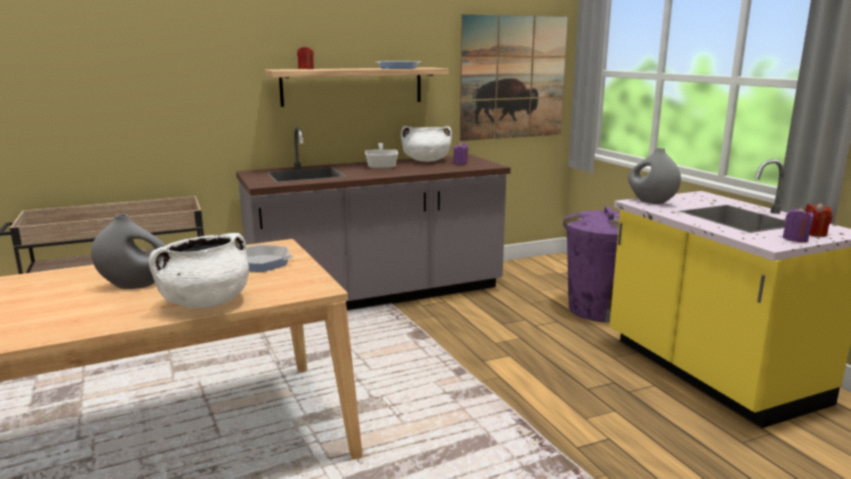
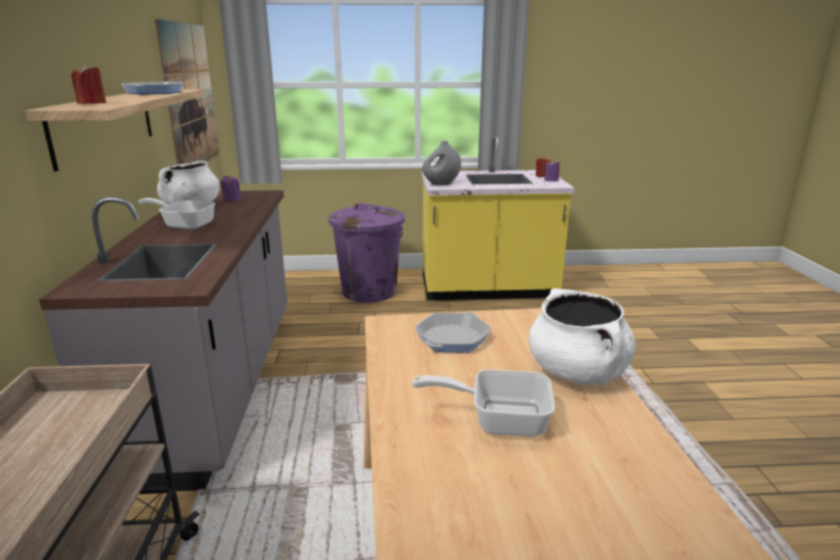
camera: 70 degrees left, 5 degrees up
grey vase [91,214,166,289] -> frying pan [412,370,555,437]

